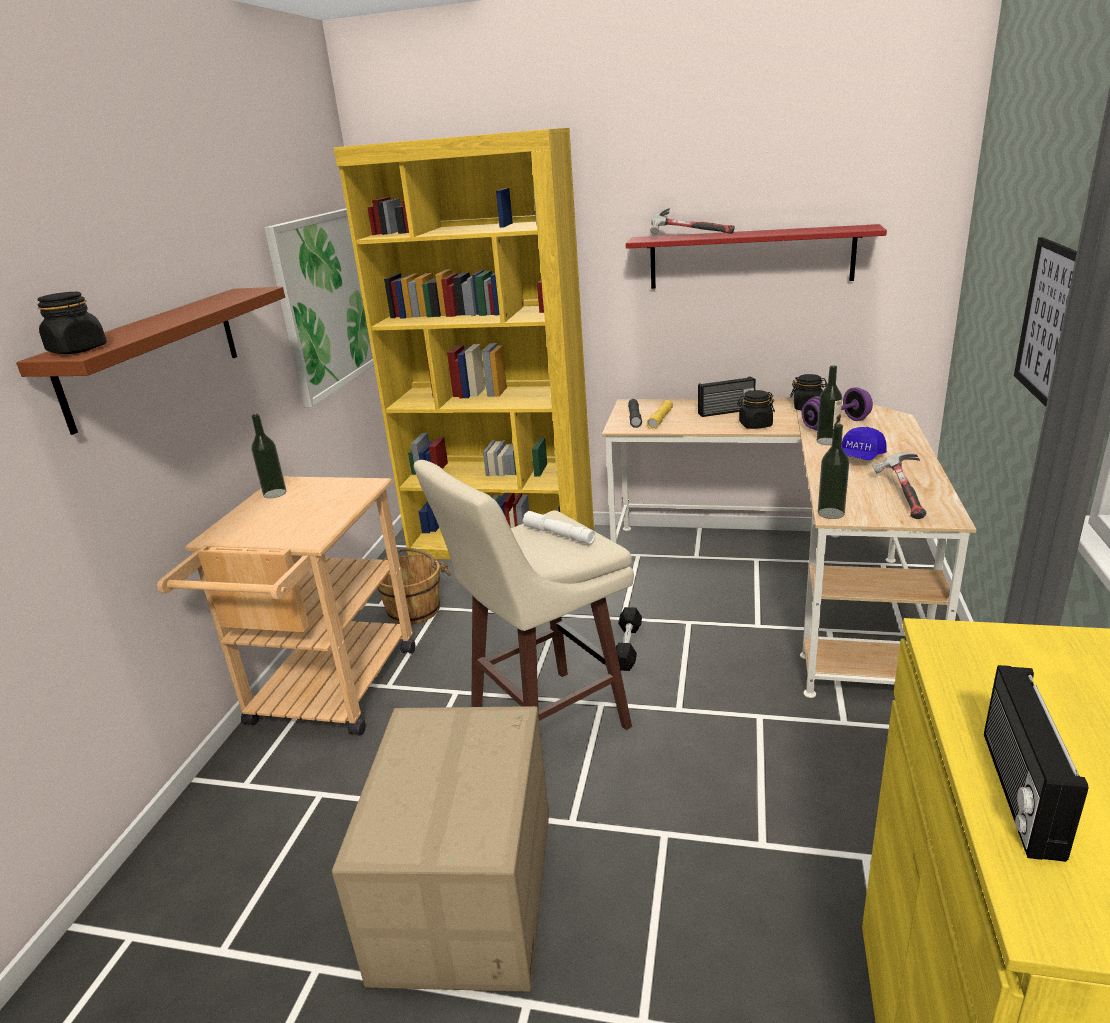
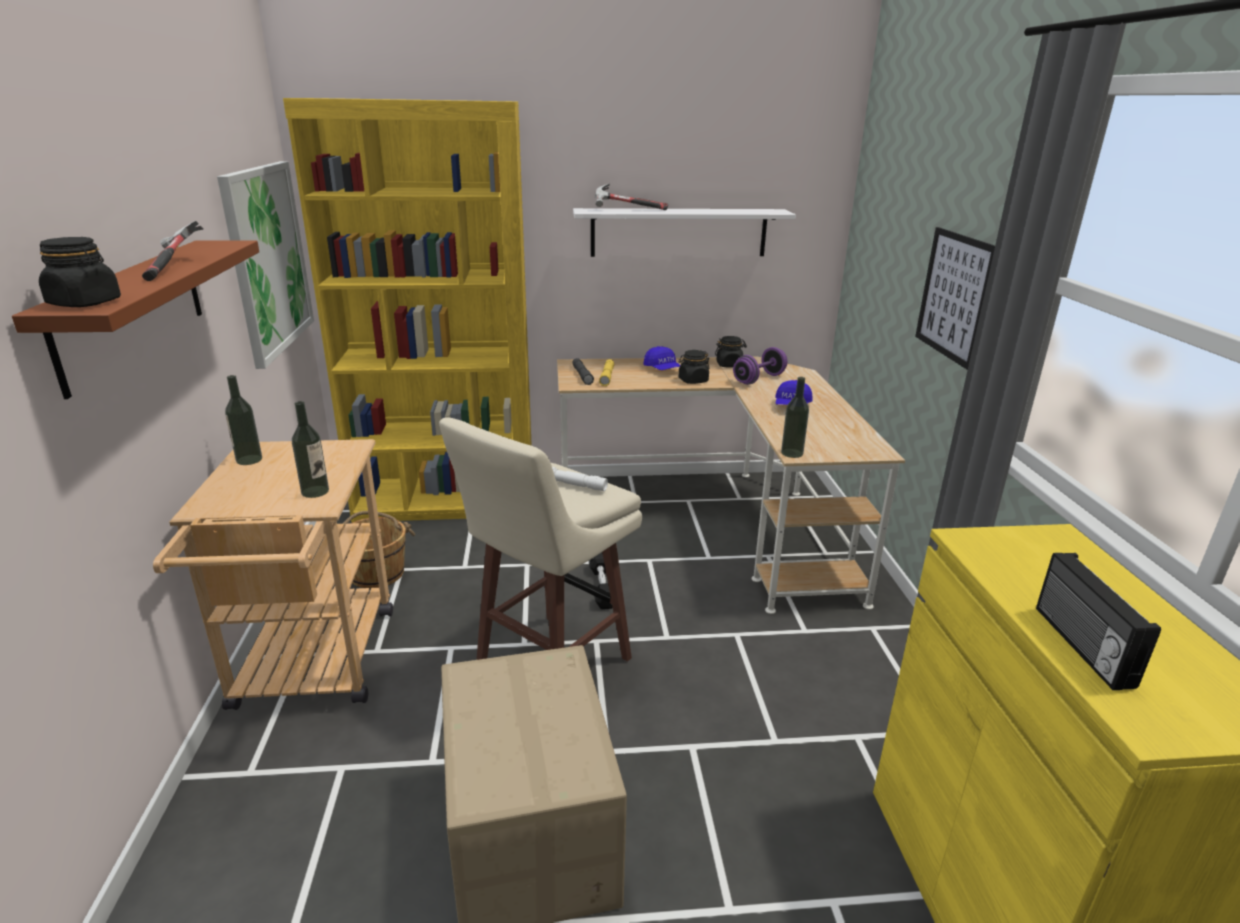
camera: 20 degrees left, 0 degrees up
red shelf [626,224,887,289] -> white shelf [573,208,796,257]
radio [698,377,756,417] -> blue cap [643,346,680,370]
bottle [817,365,842,445] -> bottle moved to [292,401,329,498]
hammer [872,453,926,519] -> hammer moved to [142,221,203,281]

